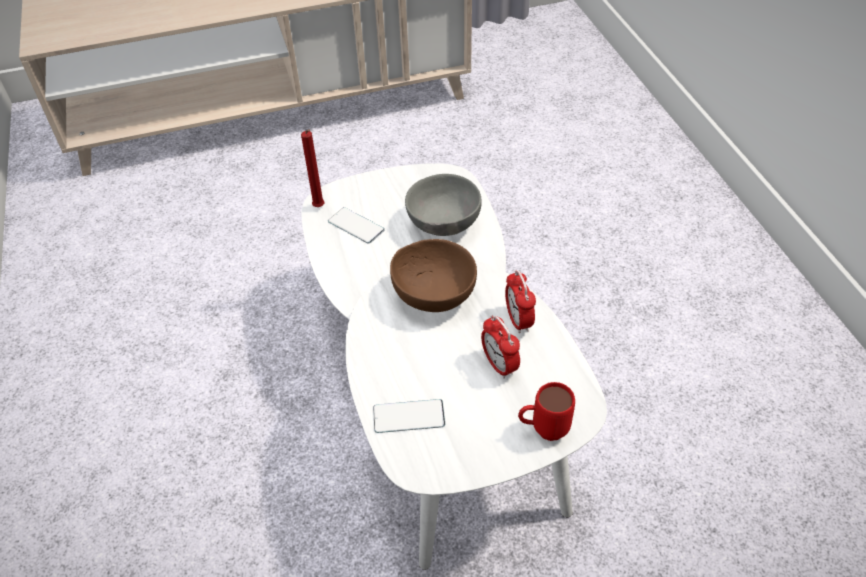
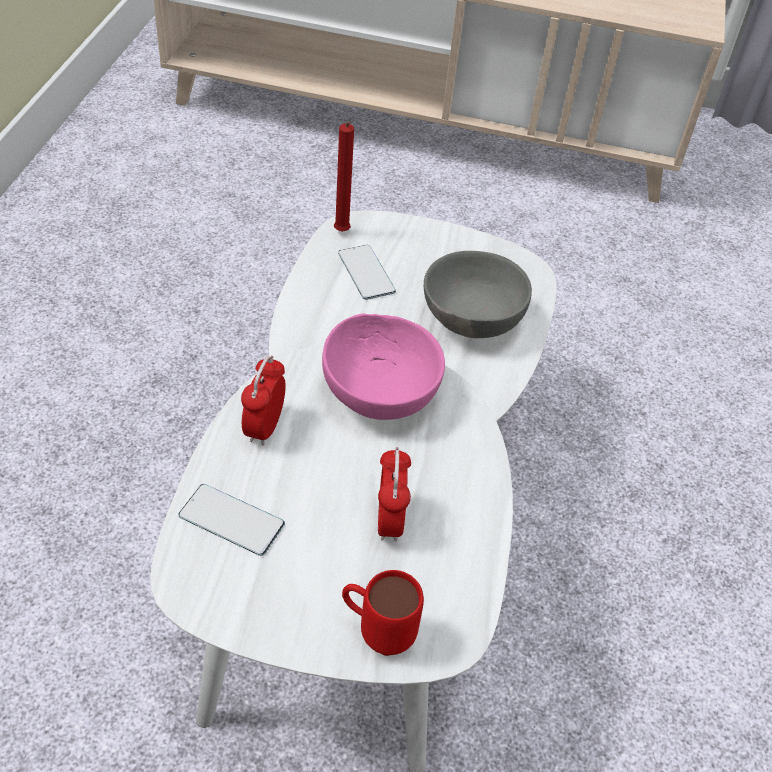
camera: 25 degrees right, 0 degrees up
brown bowl [390,239,477,312] -> pink bowl [322,313,445,420]
alarm clock [505,270,536,333] -> alarm clock moved to [241,355,286,445]

